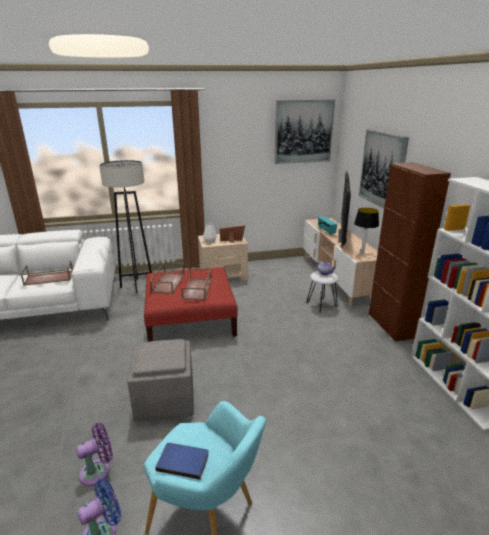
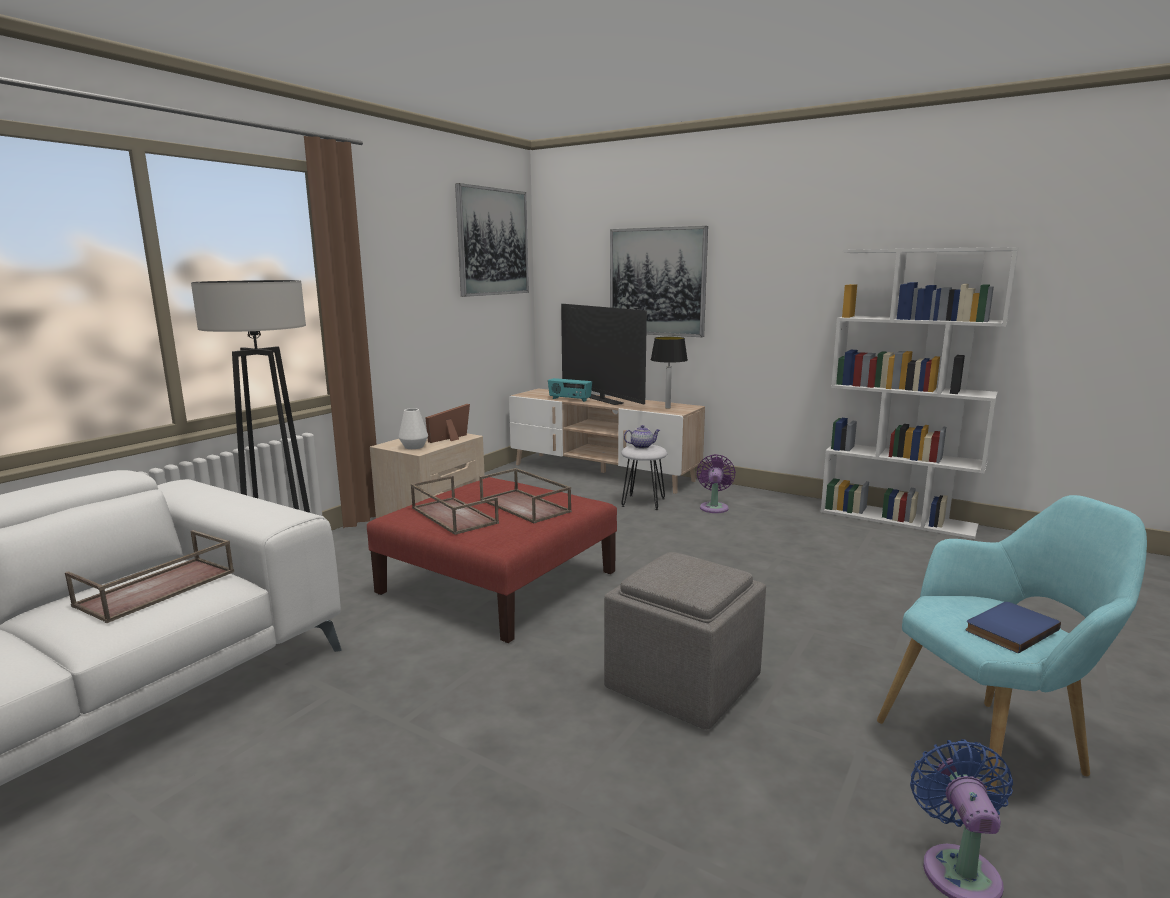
camera: 45 degrees left, 10 degrees down
purple fan [76,423,113,486] -> purple fan moved to [697,454,736,513]
brown cabinet [369,162,451,341] -> none

